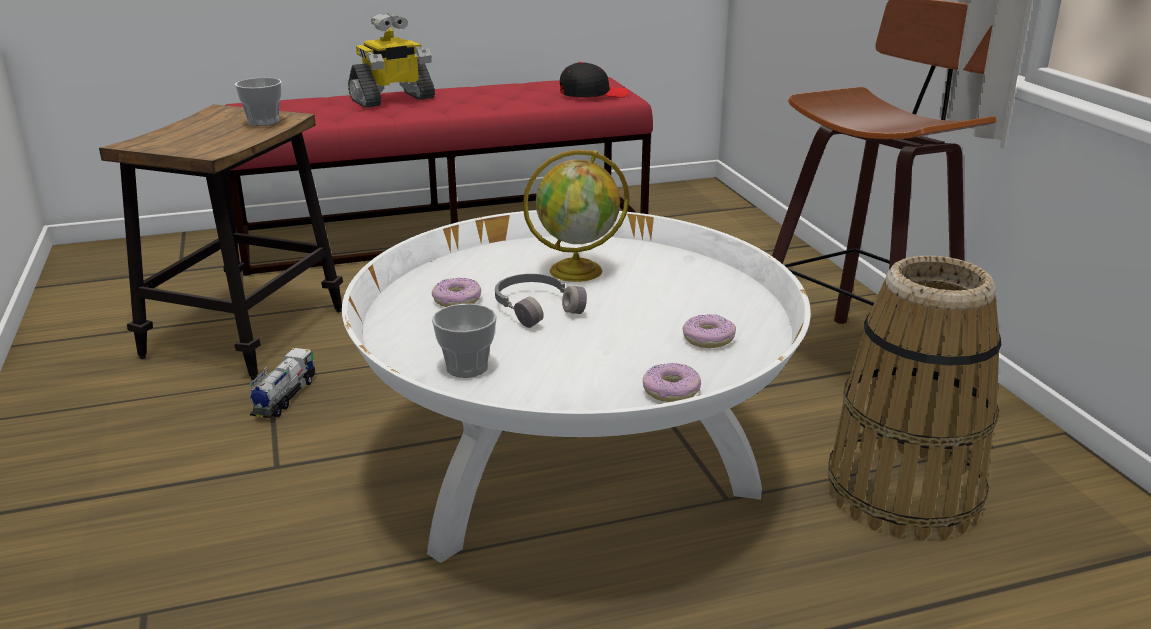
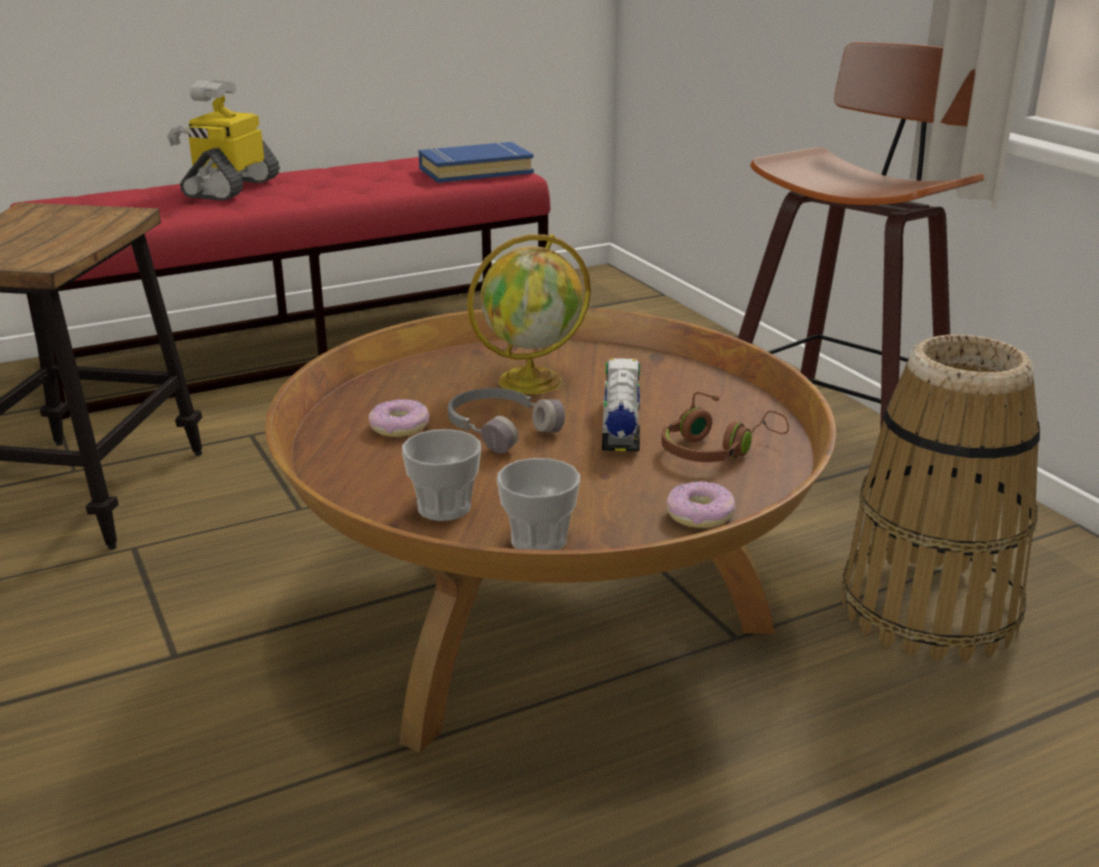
camera: 10 degrees left, 0 degrees up
cup [235,78,282,126] -> cup moved to [497,458,580,550]
toy truck [250,348,315,418] -> toy truck moved to [602,358,640,452]
white coffee table [342,210,811,563] -> brown coffee table [265,308,836,753]
toy robot [348,13,435,108] -> toy robot turned 150 degrees clockwise [167,80,280,201]
black cap [560,62,629,98] -> blue book [418,142,534,183]
donut [683,314,736,348] -> brown headphones [661,392,789,462]

